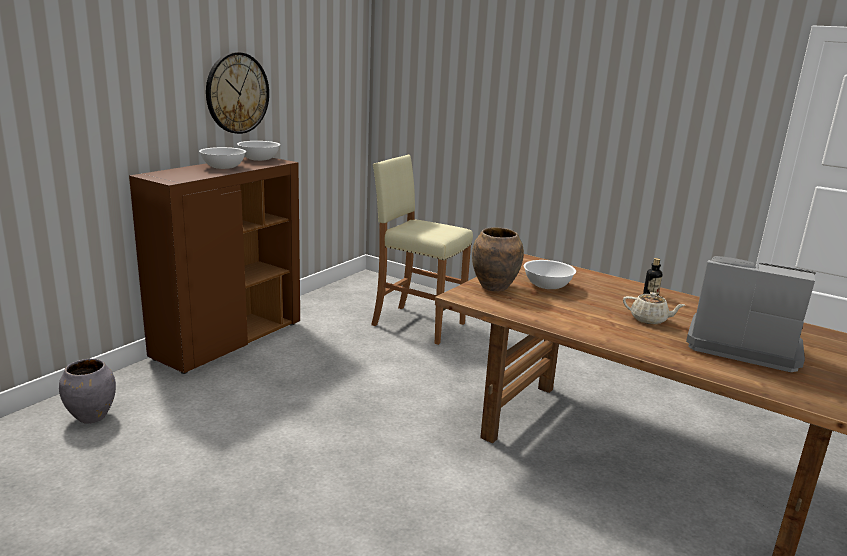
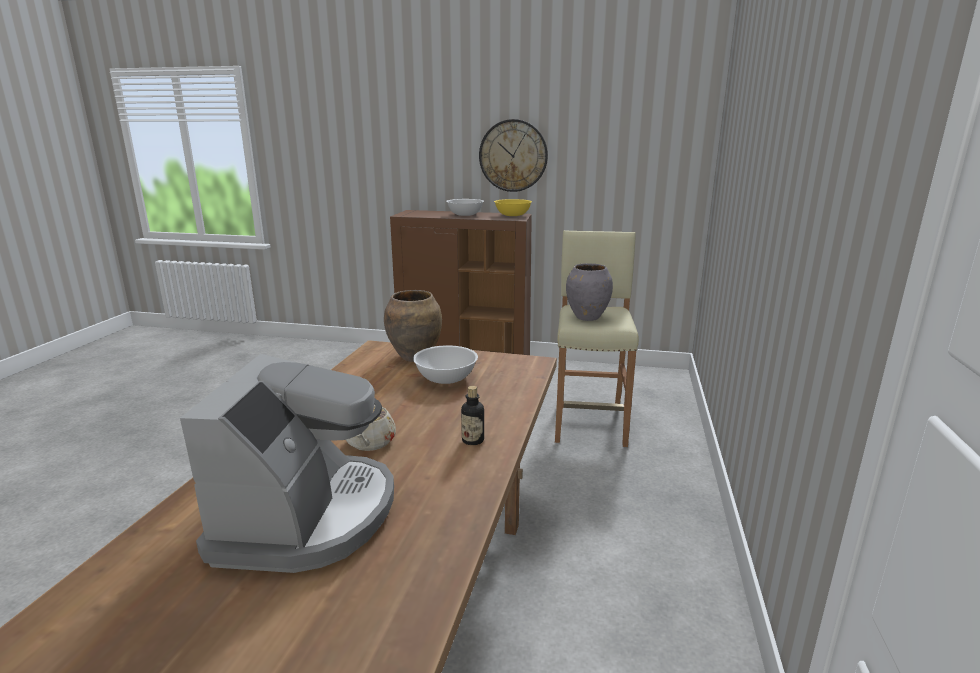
camera: 70 degrees right, 0 degrees up
grey vase [59,359,116,424] -> grey vase moved to [566,263,613,321]
white bowl [237,141,280,161] -> yellow bowl [494,199,532,216]

